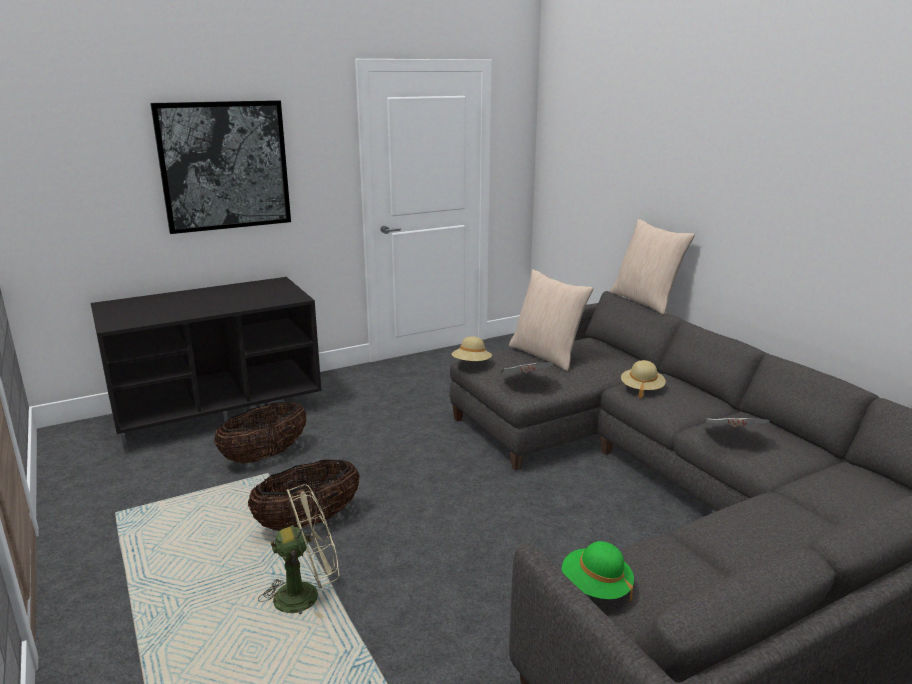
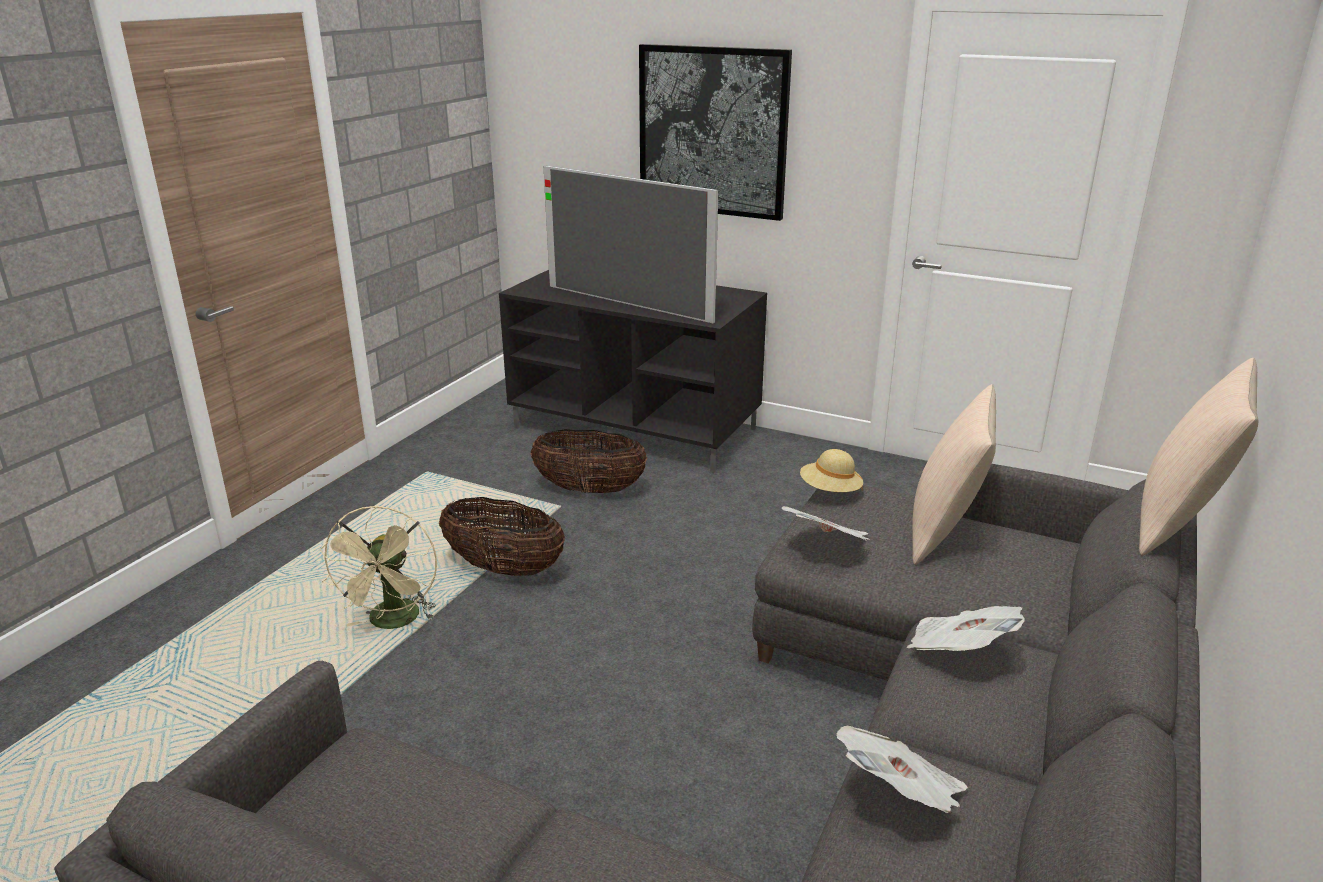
camera: 55 degrees right, 5 degrees up
beige fan [258,484,339,619] -> beige fan turned 60 degrees clockwise [320,505,437,629]
green hat [562,541,634,602] -> none
beige hat [621,360,666,399] -> newspaper [907,606,1025,651]
none -> television [544,166,718,323]

